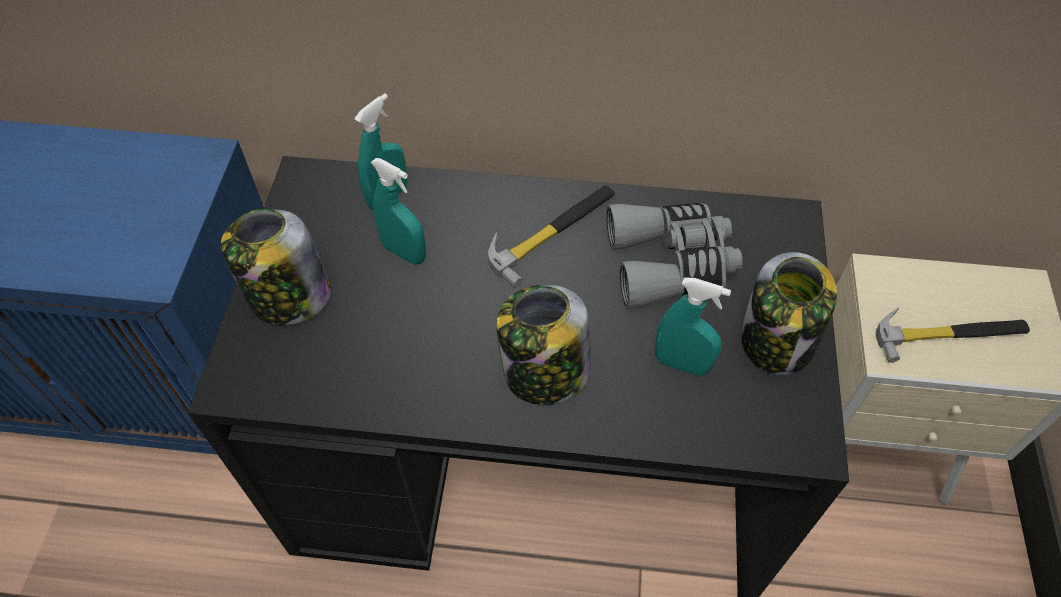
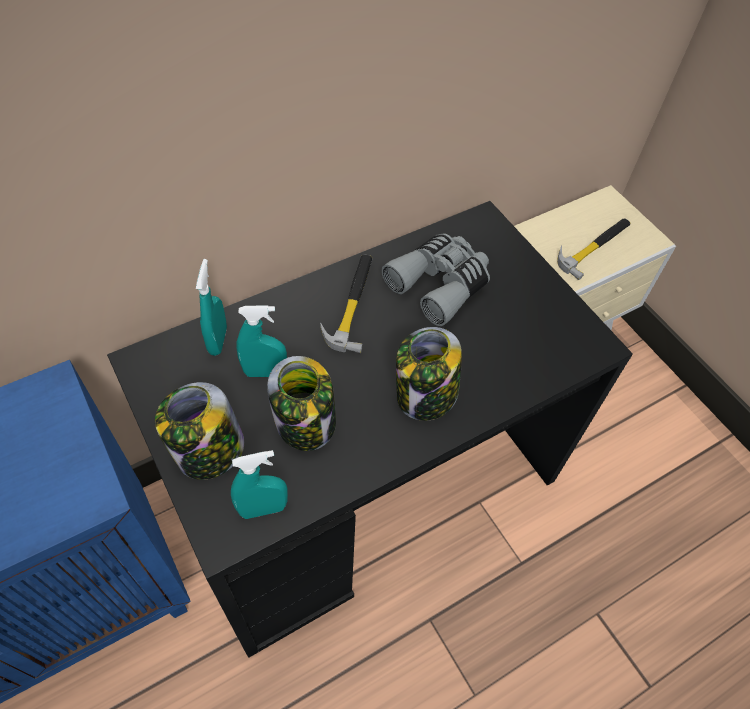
camera: 40 degrees left, 0 degrees up
turquoise spray bottle [655,278,731,376] -> turquoise spray bottle moved to [231,450,288,519]
jar [741,252,837,375] -> jar moved to [267,356,336,451]

